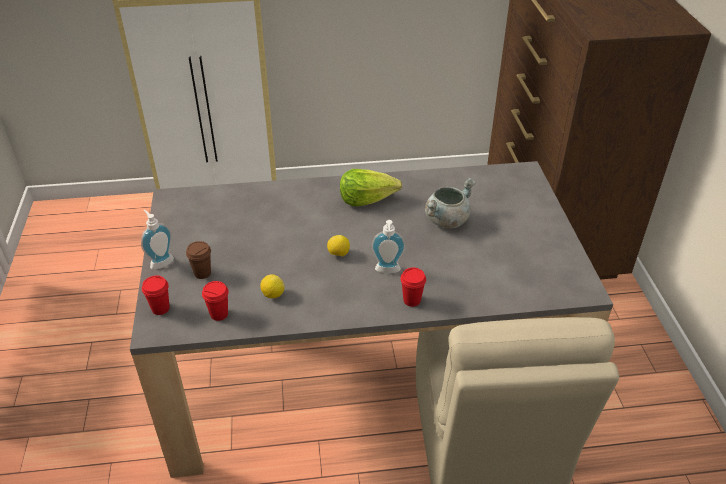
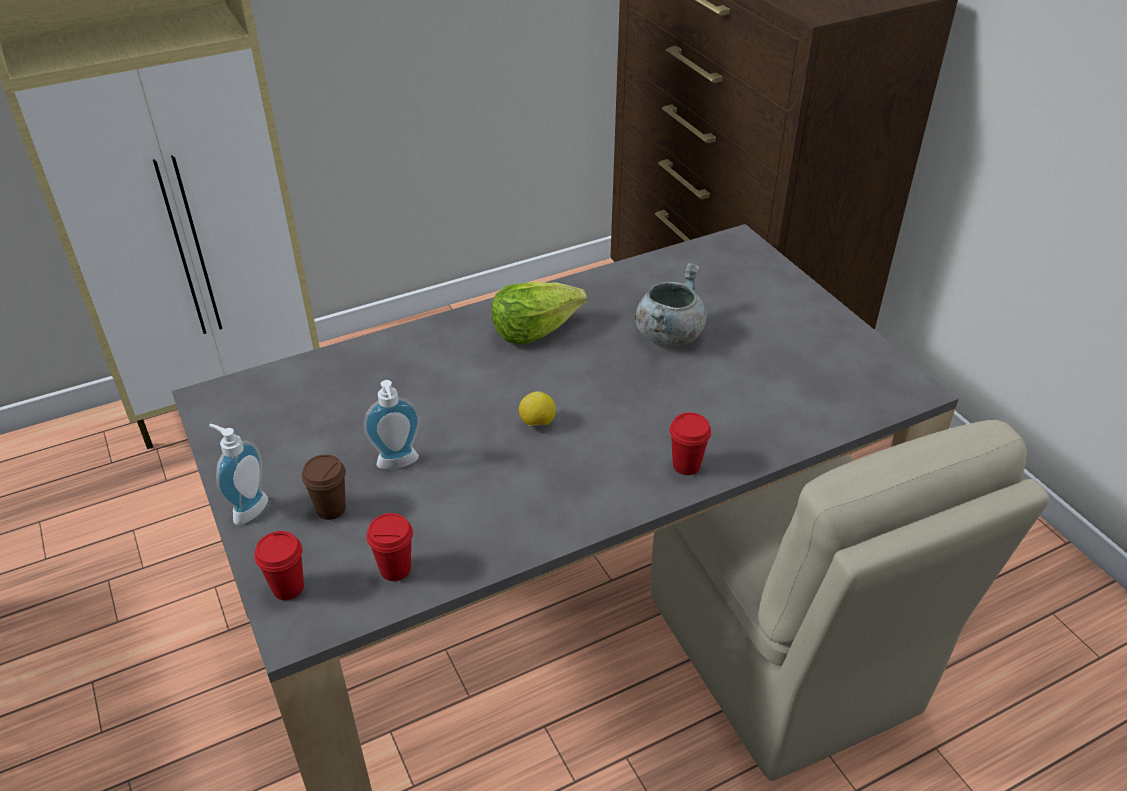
camera: 20 degrees left, 0 degrees up
lemon [260,274,284,298] -> none
soap dispenser [372,220,405,274] -> soap dispenser moved to [364,380,420,469]

